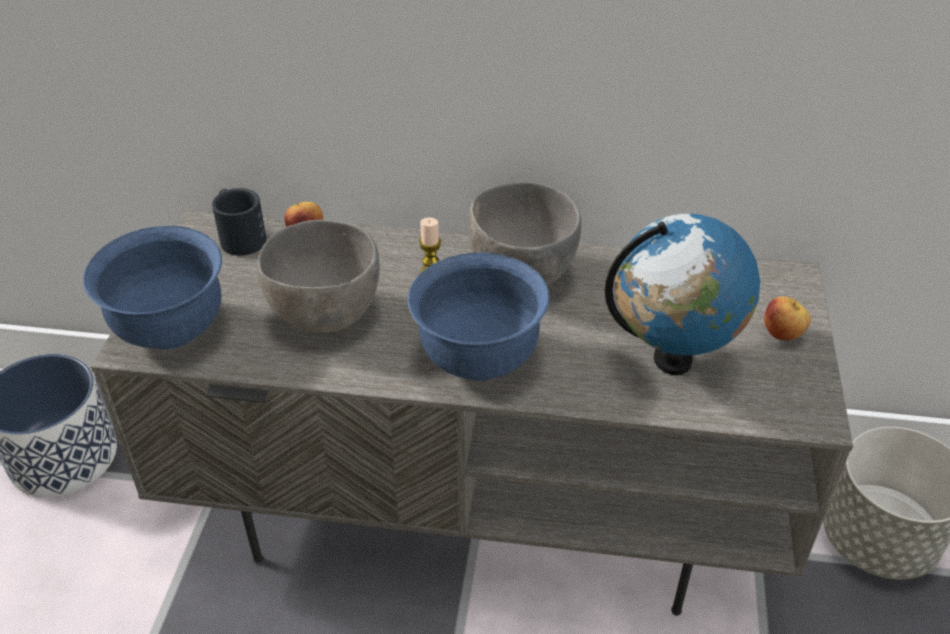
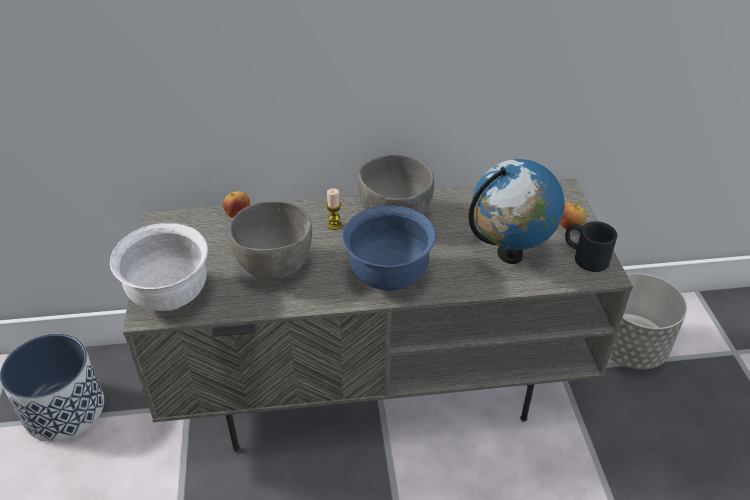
camera: 15 degrees left, 0 degrees up
blue bowl [83,226,222,349] -> white bowl [110,223,208,311]
black mug [212,188,267,256] -> black mug moved to [565,221,617,272]

